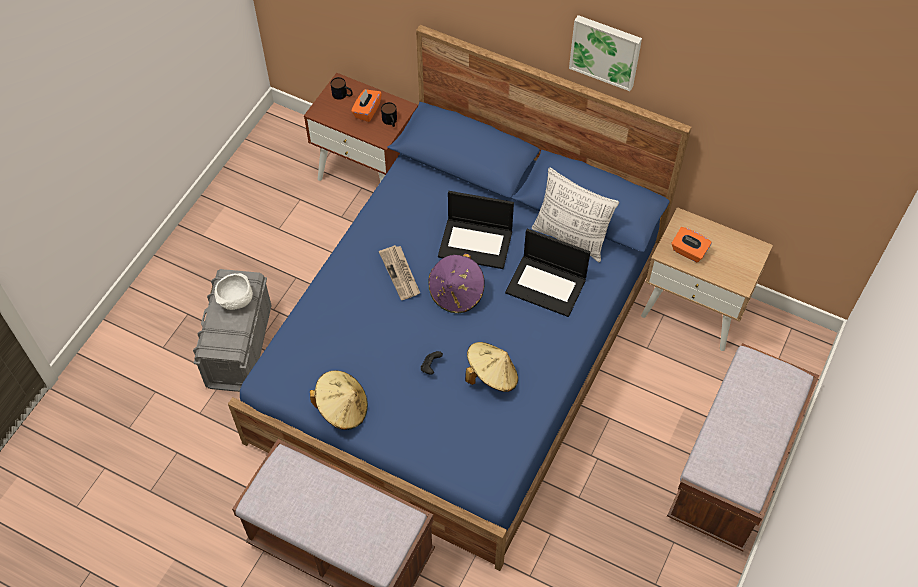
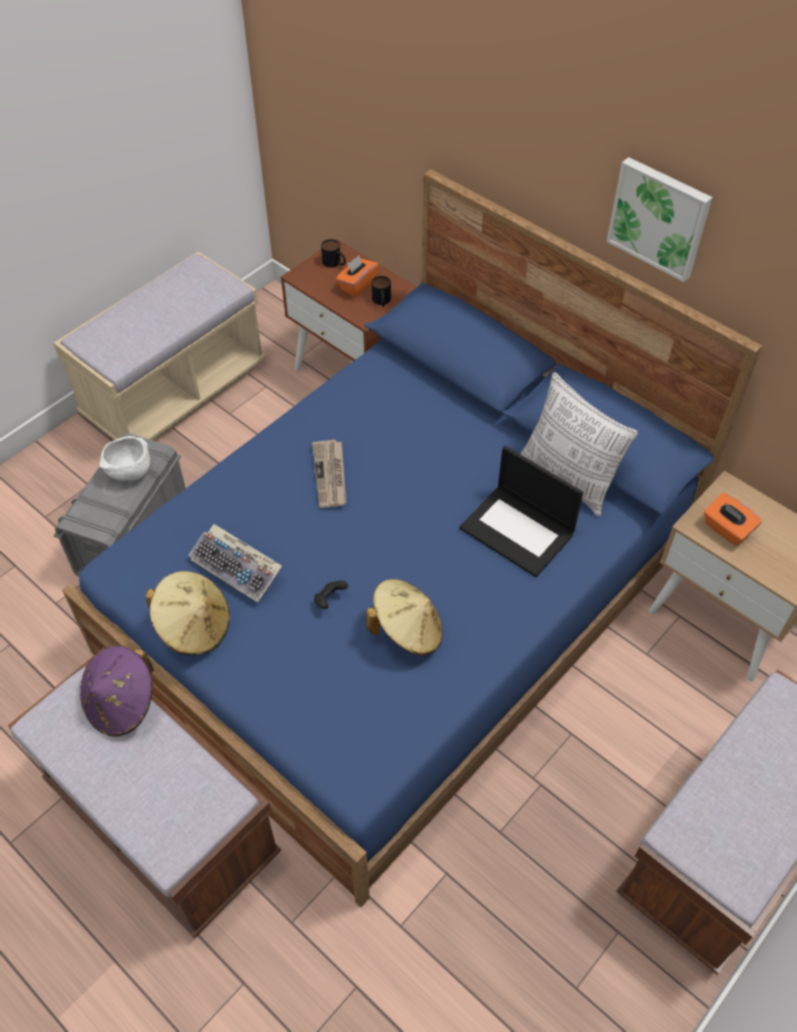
camera: 15 degrees right, 5 degrees down
purple hat [428,253,485,313] -> purple hat moved to [80,646,154,737]
laptop [438,191,514,269] -> none
none -> beige bench [54,252,266,441]
none -> keyboard [189,524,282,602]

